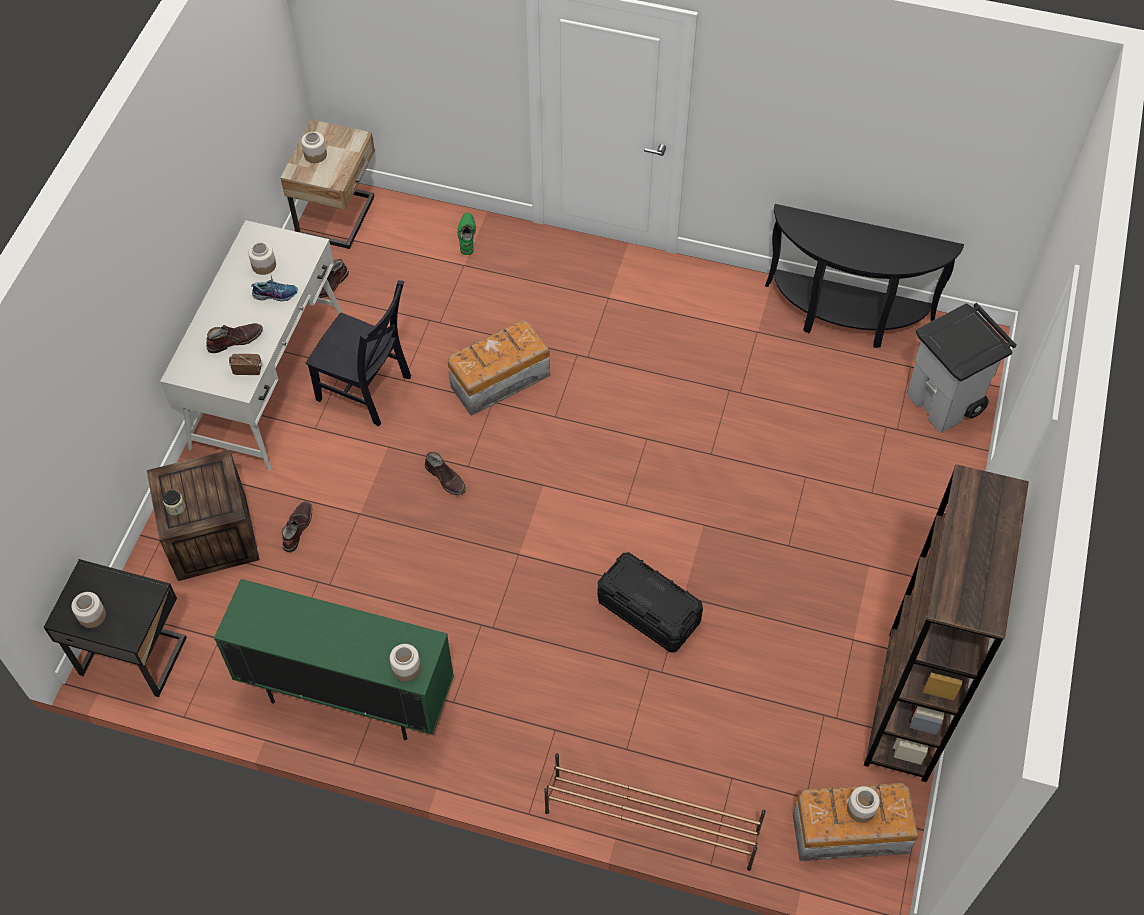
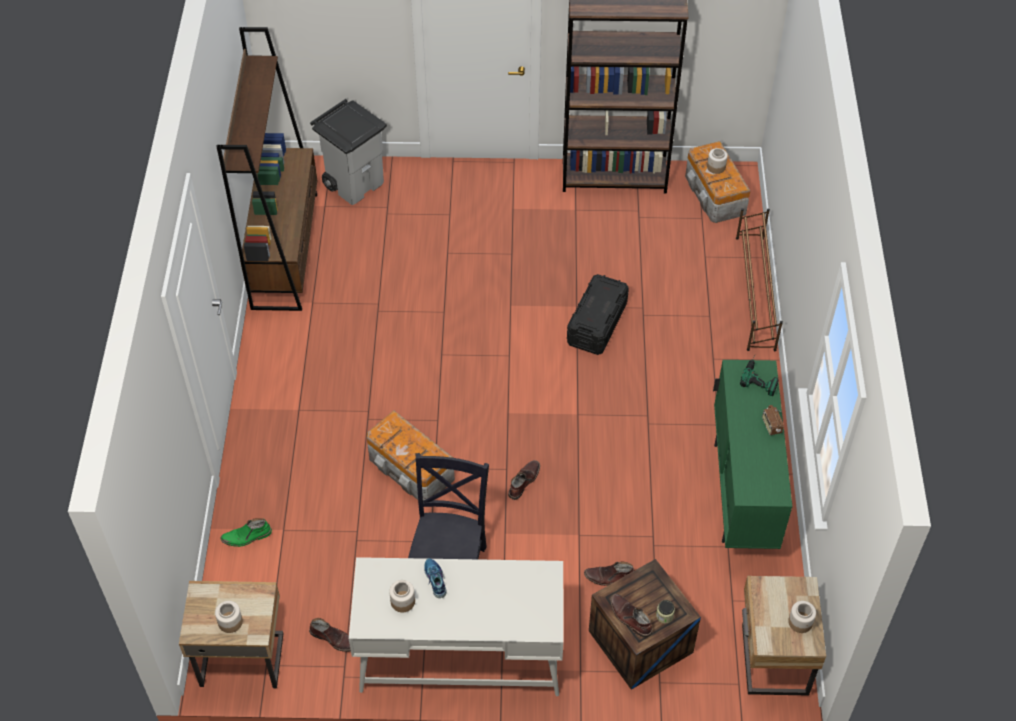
camera: 105 degrees left, 5 degrees down
black nightstand [44,559,187,697] -> beige nightstand [742,576,826,696]
brown boot [206,323,263,353] -> brown boot moved to [610,594,652,638]
radio [229,354,262,375] -> radio moved to [762,405,784,435]
jar [390,644,421,681] -> power drill [740,355,779,396]
black console table [765,204,964,348] -> brown bookcase [216,27,318,311]

